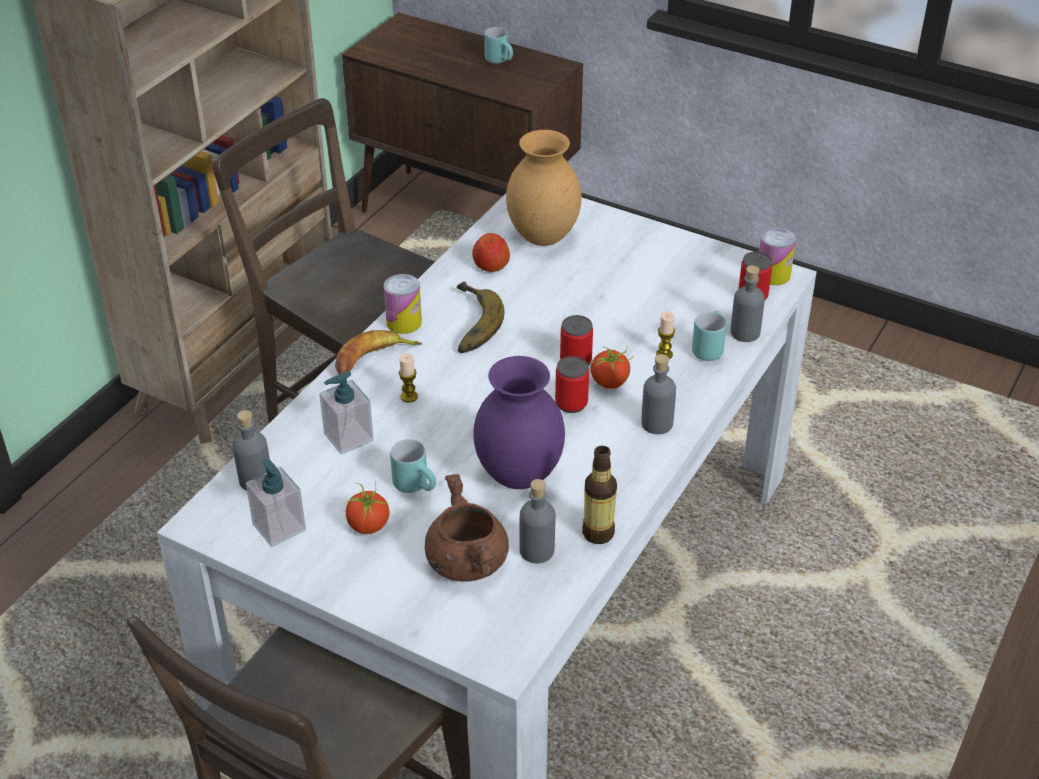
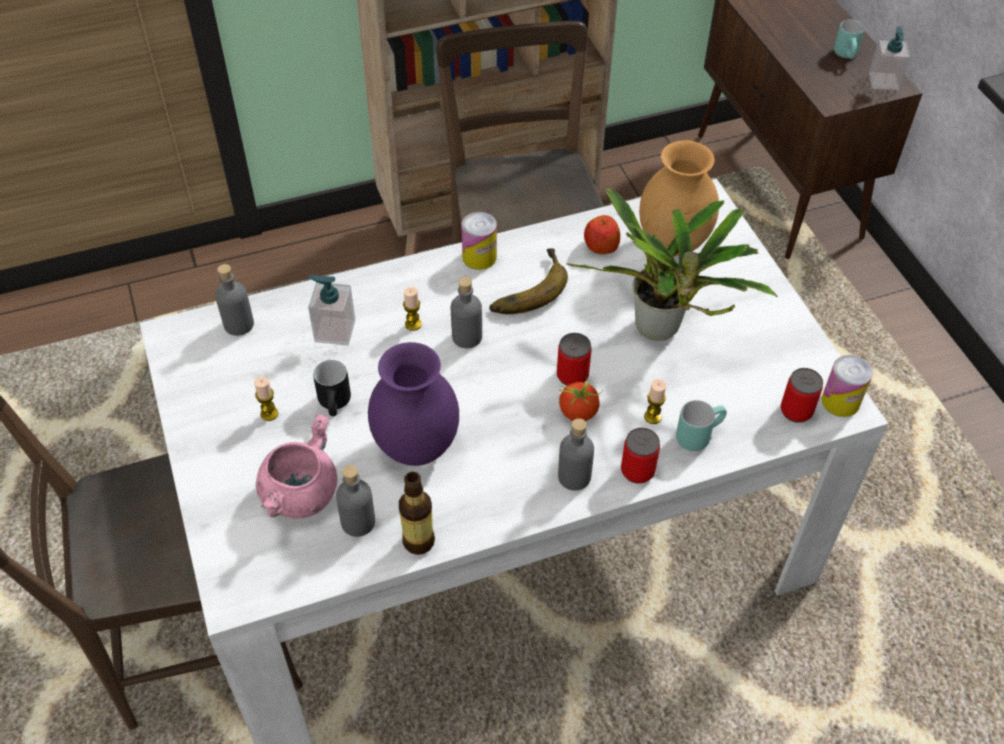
camera: 40 degrees right, 10 degrees up
soap dispenser [246,459,306,547] -> soap dispenser moved to [869,27,910,90]
banana [335,330,422,374] -> none
tomato [345,481,389,534] -> candle [254,377,278,421]
turquoise mug [390,439,436,493] -> black mug [313,360,351,416]
brown cooking pot [425,474,509,582] -> pink cooking pot [256,414,337,518]
can [555,356,589,413] -> can moved to [621,428,660,484]
grey bottle [730,265,765,342] -> grey bottle moved to [451,277,482,348]
none -> potted plant [566,189,778,341]

